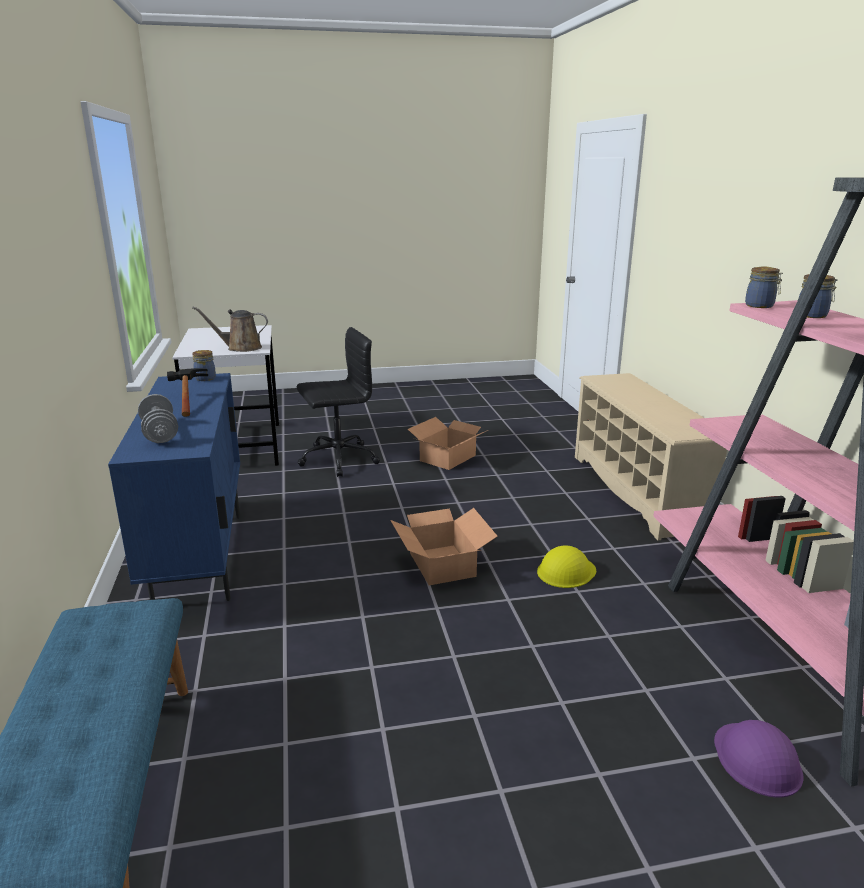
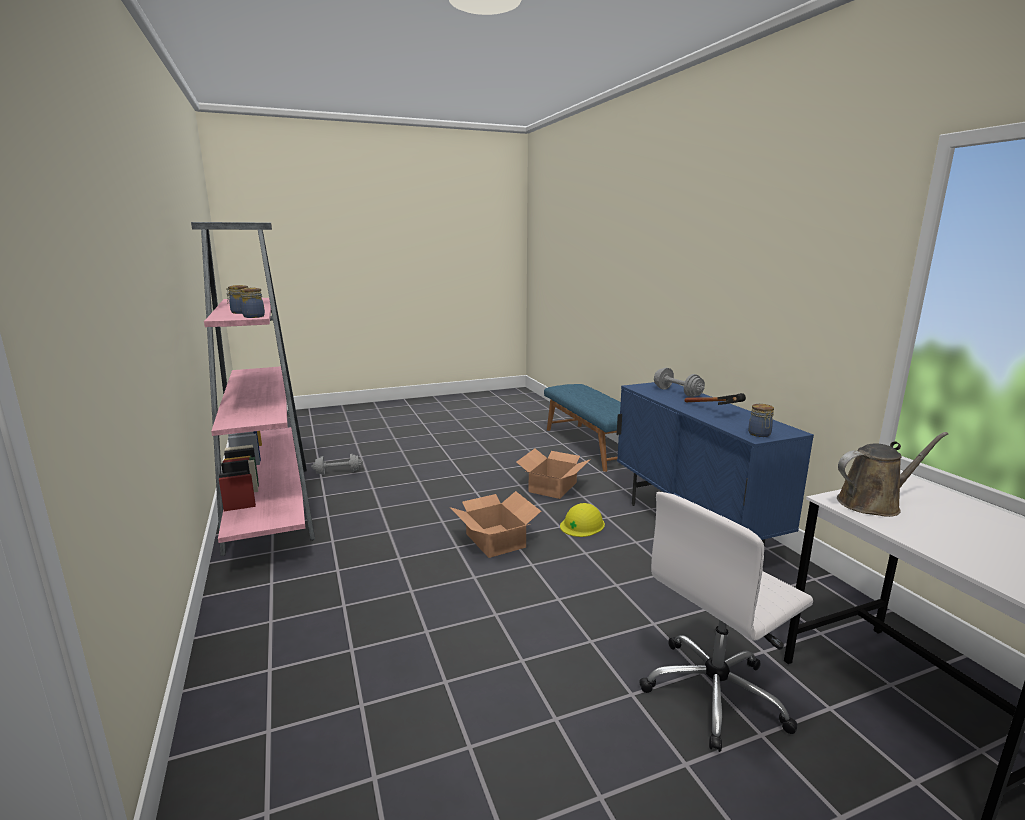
camera: 170 degrees right, 5 degrees down
black office chair [297,327,380,477] -> white office chair [639,492,813,752]
cardboard box [408,417,488,470] -> cardboard box moved to [516,449,591,499]
yellow hard hat [537,545,596,588] -> yellow hard hat moved to [560,503,605,537]
beige shoe rack [575,373,727,540] -> none
purple hard hat [714,720,803,798] -> grey dumbbell [311,454,363,475]

